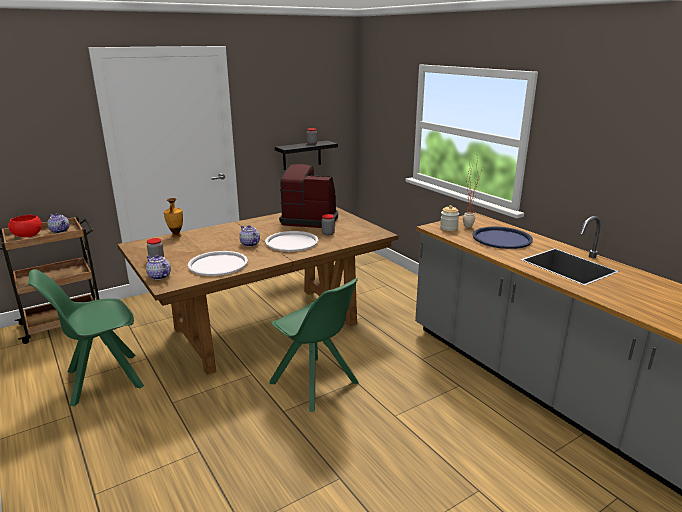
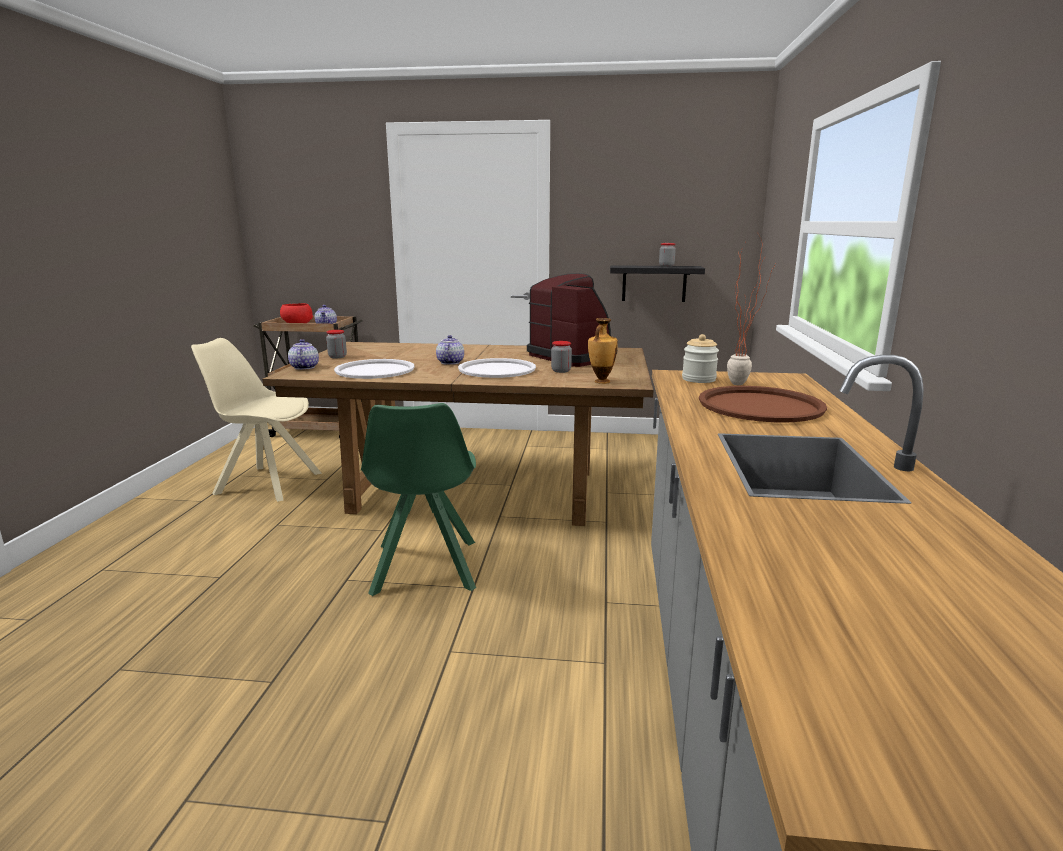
camera: 40 degrees right, 5 degrees down
green chair [28,269,144,406] -> beige chair [191,338,322,502]
vase [164,198,183,238] -> vase moved to [588,318,618,384]
blue tray [472,227,533,249] -> brown tray [699,386,827,422]

